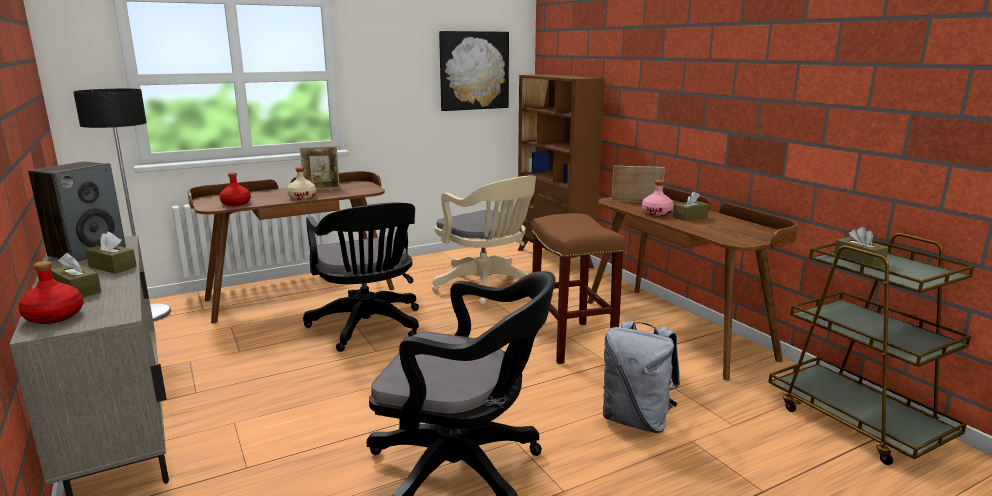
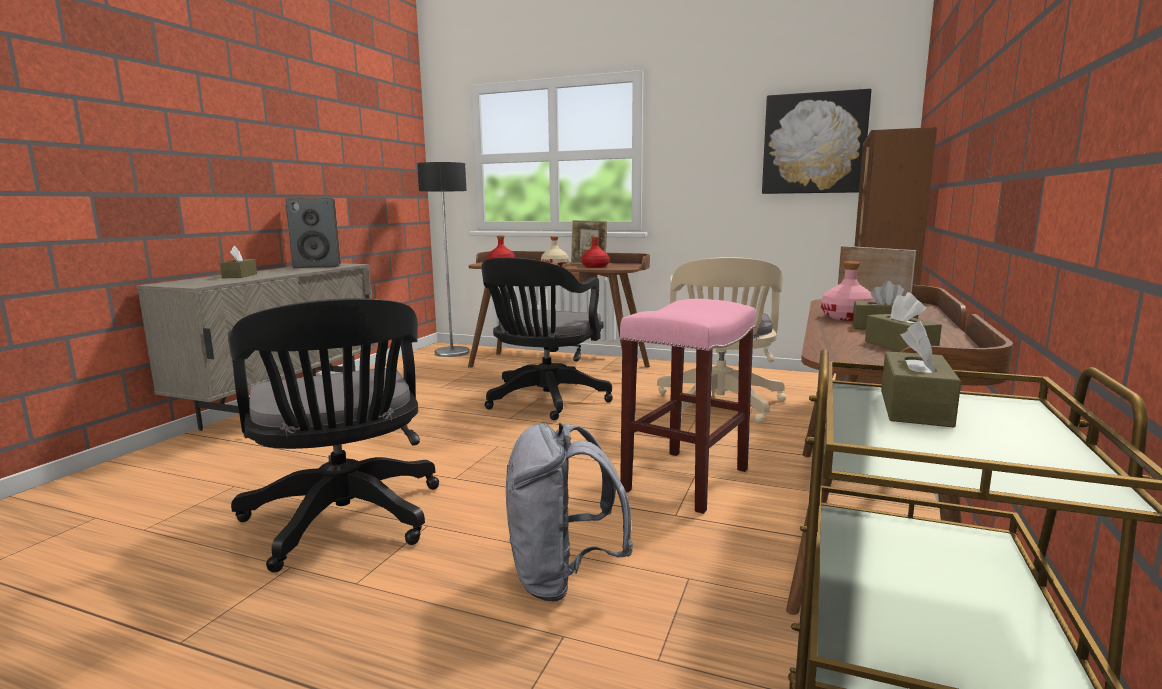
camera: 50 degrees right, 5 degrees down
red bottle [18,261,84,324] -> red bottle moved to [581,236,609,268]
brown tissue box [85,231,137,274] -> brown tissue box moved to [865,292,942,352]
brown stool [532,213,625,364] -> pink stool [620,299,756,514]

